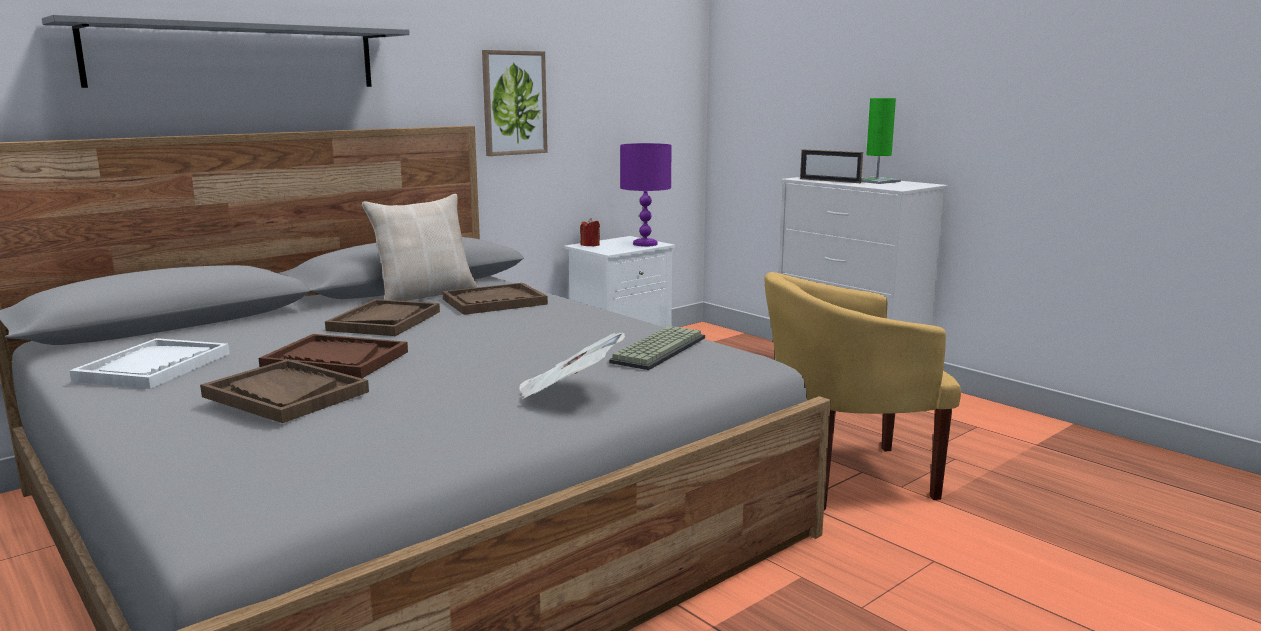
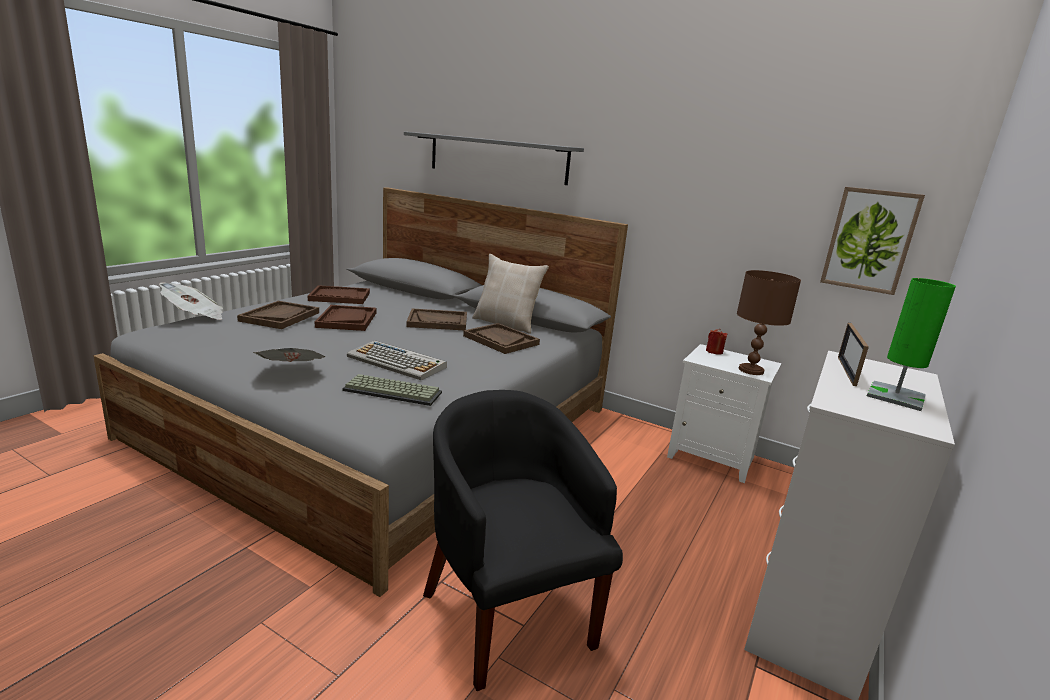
camera: 70 degrees right, 5 degrees up
white tray [69,338,230,389] -> brown tray [308,285,370,304]
picture [482,50,548,156] -> picture moved to [820,187,925,295]
purple table lamp [620,143,671,247] -> brown table lamp [737,270,801,375]
yellow armchair [764,272,961,511] -> black armchair [423,390,623,691]
none -> newspaper [159,282,223,320]
none -> keyboard [347,340,447,380]

